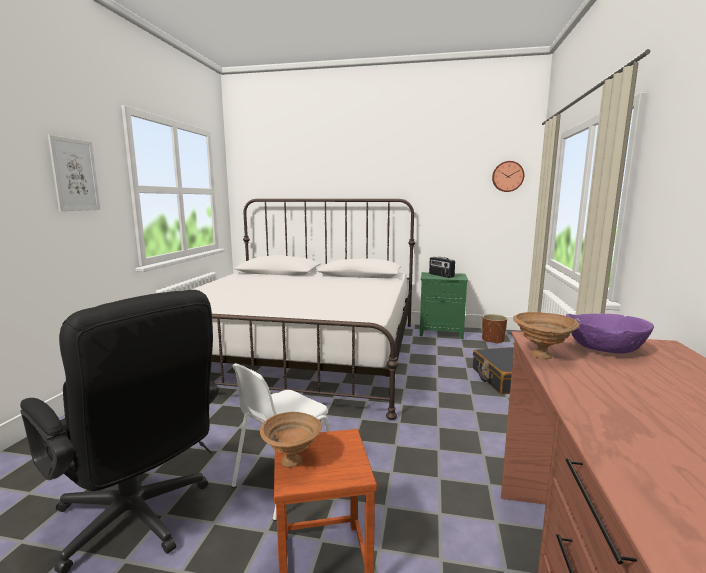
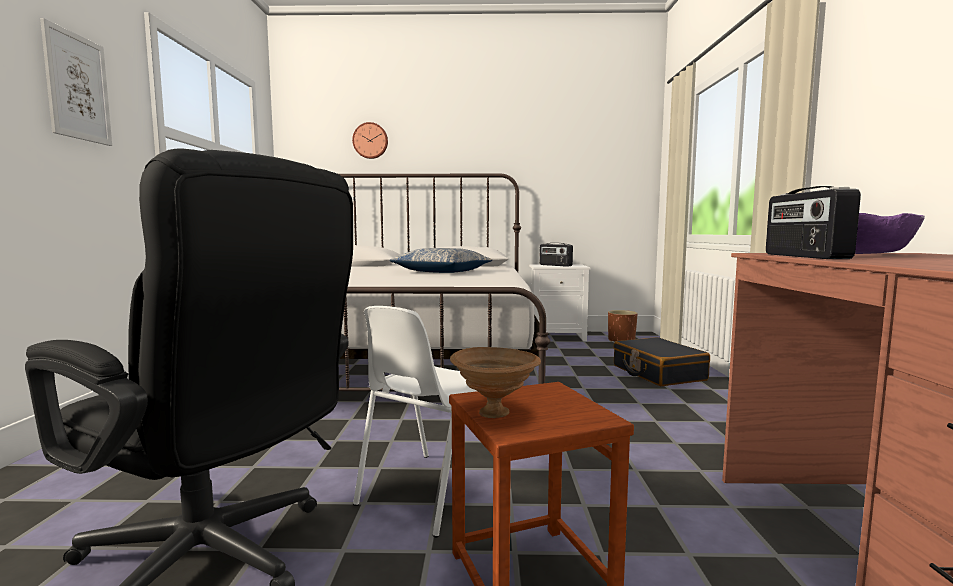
camera: 10 degrees left, 5 degrees down
green nightstand [420,272,468,339] -> white nightstand [529,264,591,341]
wall clock [492,161,524,192] -> wall clock moved to [352,122,388,159]
brown bowl [513,312,579,359] -> radio [766,186,861,259]
none -> pillow [389,248,492,273]

